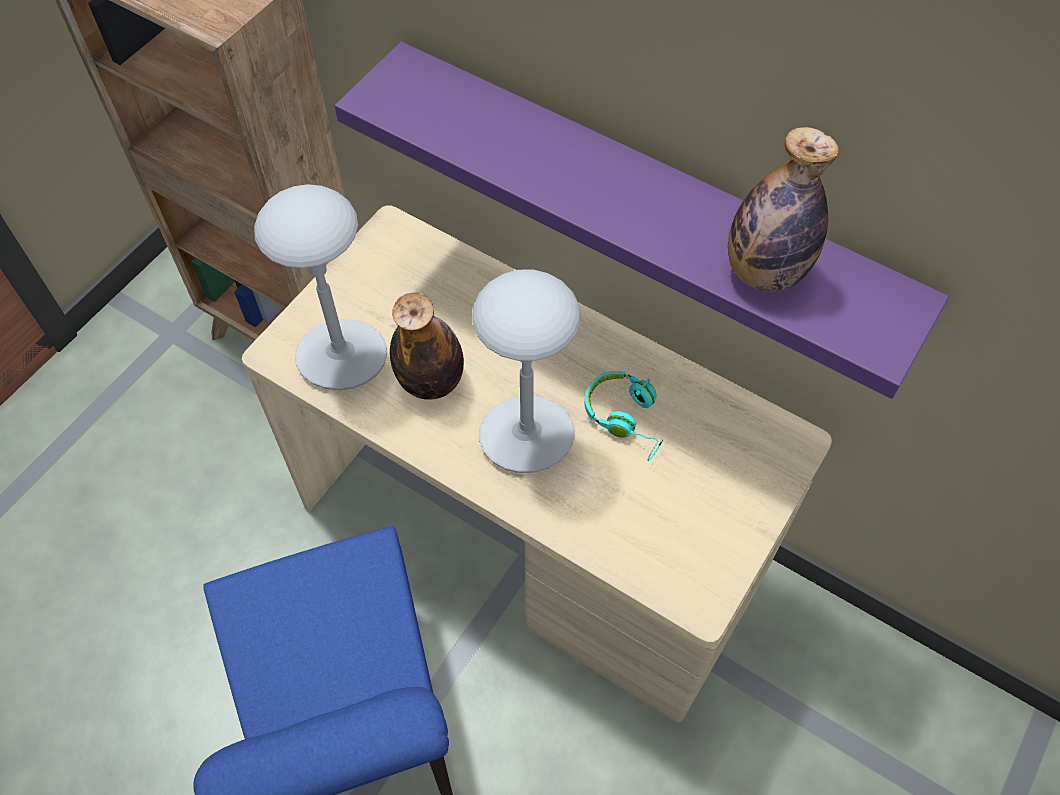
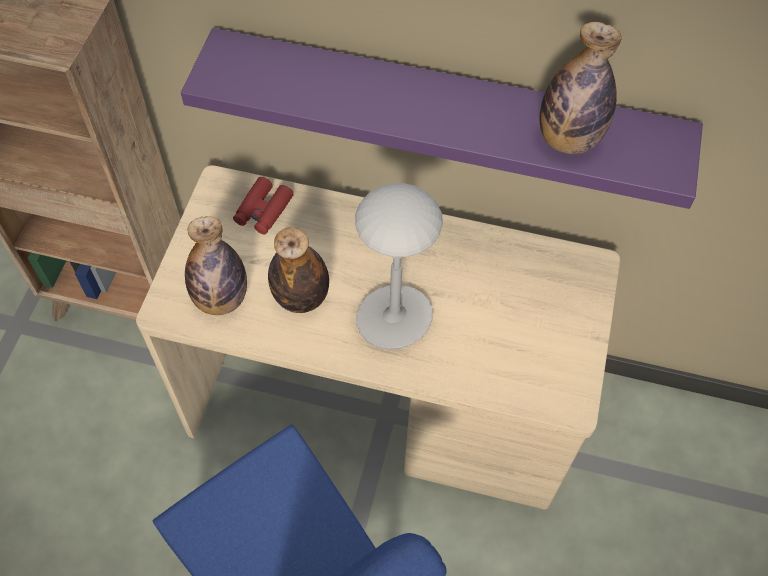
camera: 20 degrees left, 0 degrees up
grey table lamp [254,184,387,390] -> bottle [185,216,247,315]
turquoise headphones [584,371,663,461] -> none
none -> red binoculars [233,177,294,235]

